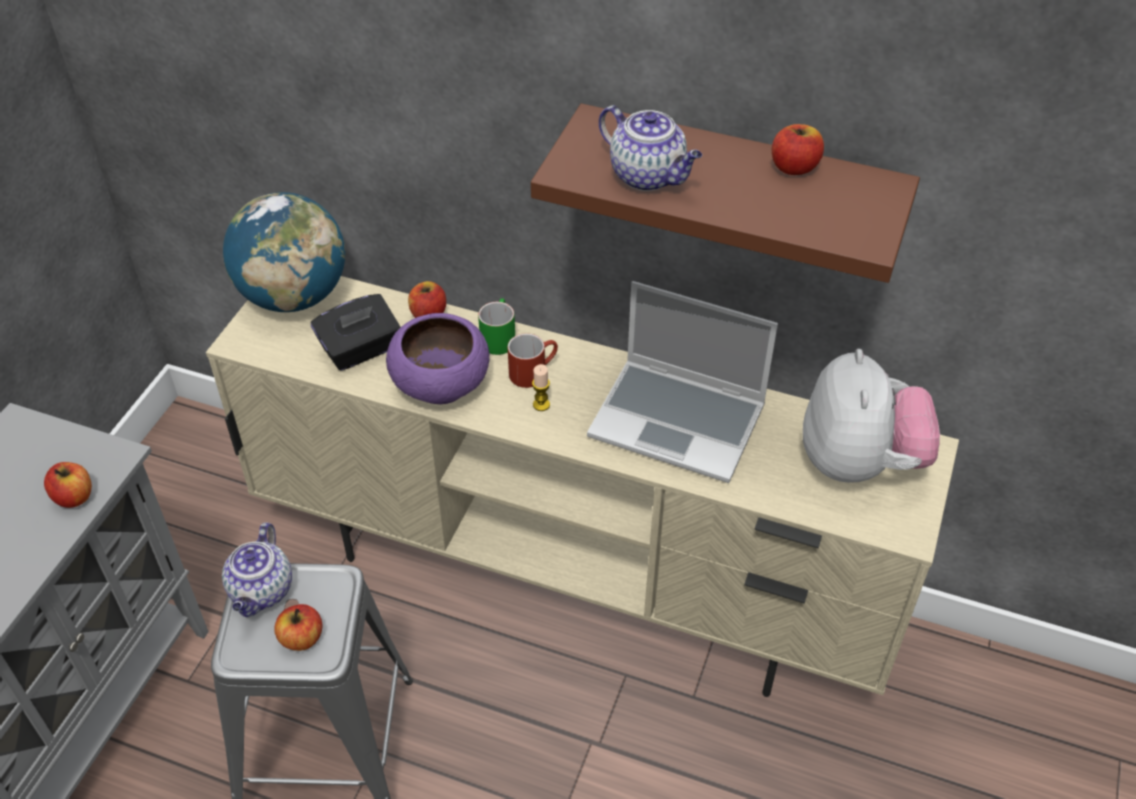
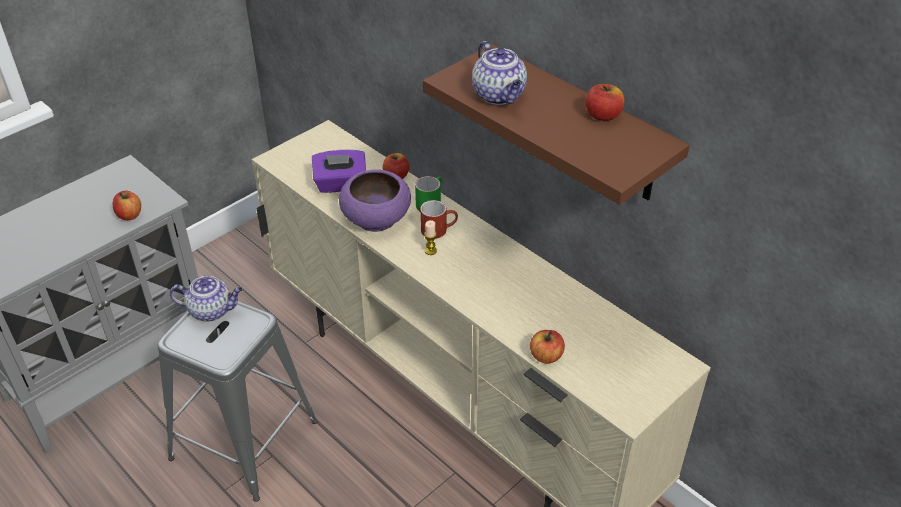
camera: 25 degrees right, 5 degrees down
teapot [222,522,292,617] -> teapot turned 120 degrees counterclockwise [169,276,243,322]
globe [223,192,345,312] -> none
apple [274,604,322,651] -> apple moved to [530,330,565,364]
black tissue box [311,294,401,371] -> purple tissue box [312,150,366,193]
laptop [587,281,778,483] -> none
plush toy [803,349,940,483] -> none

